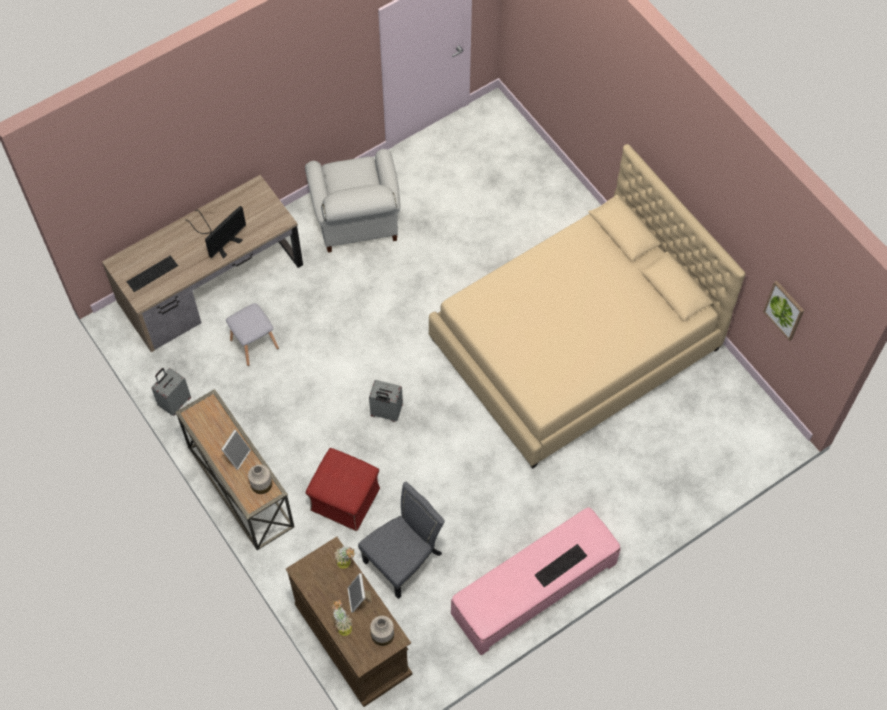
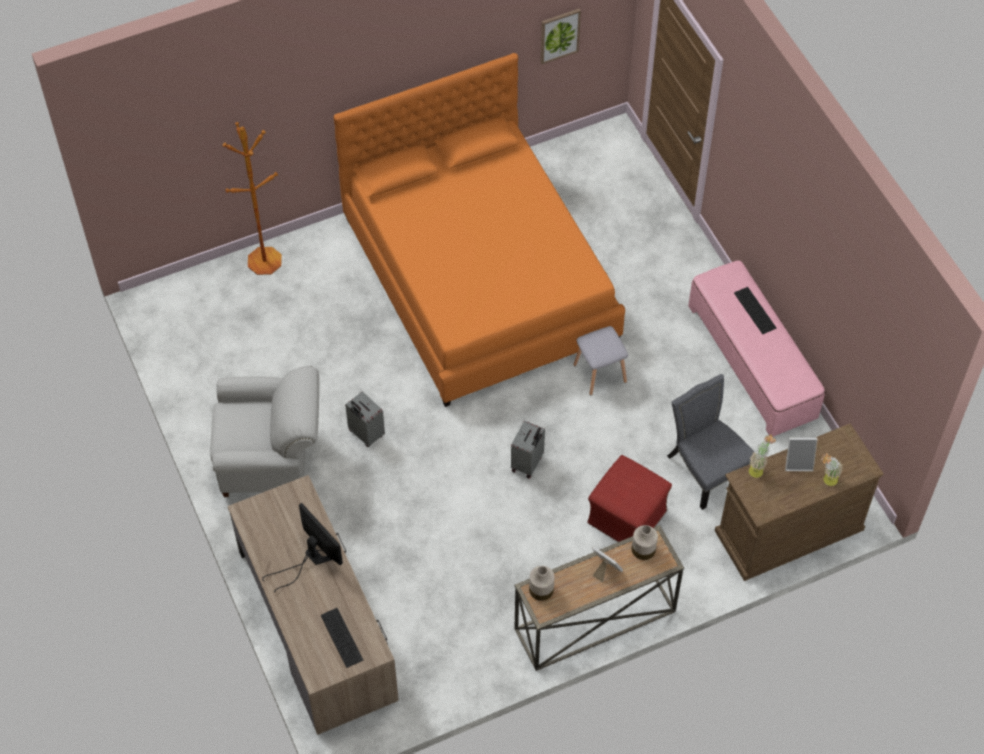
camera: 80 degrees left, 5 degrees down
grey suitcase [151,368,191,416] -> grey suitcase moved to [345,392,385,447]
grey stool [226,303,279,366] -> grey stool moved to [573,326,628,395]
beige vase [370,616,394,646] -> beige vase moved to [529,566,555,601]
beige bed [429,144,746,469] -> orange bed [334,53,625,407]
none -> orange clothes rack [223,122,282,275]

